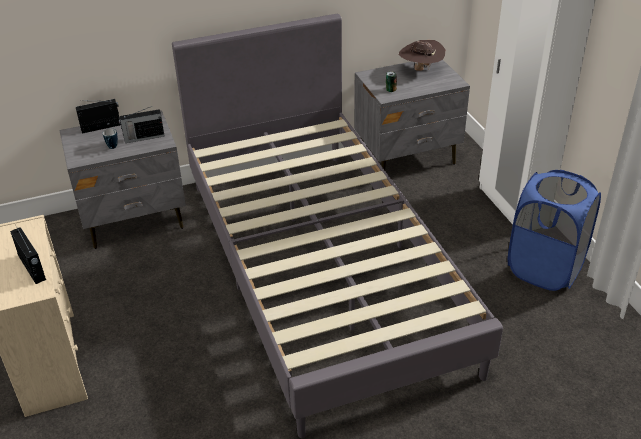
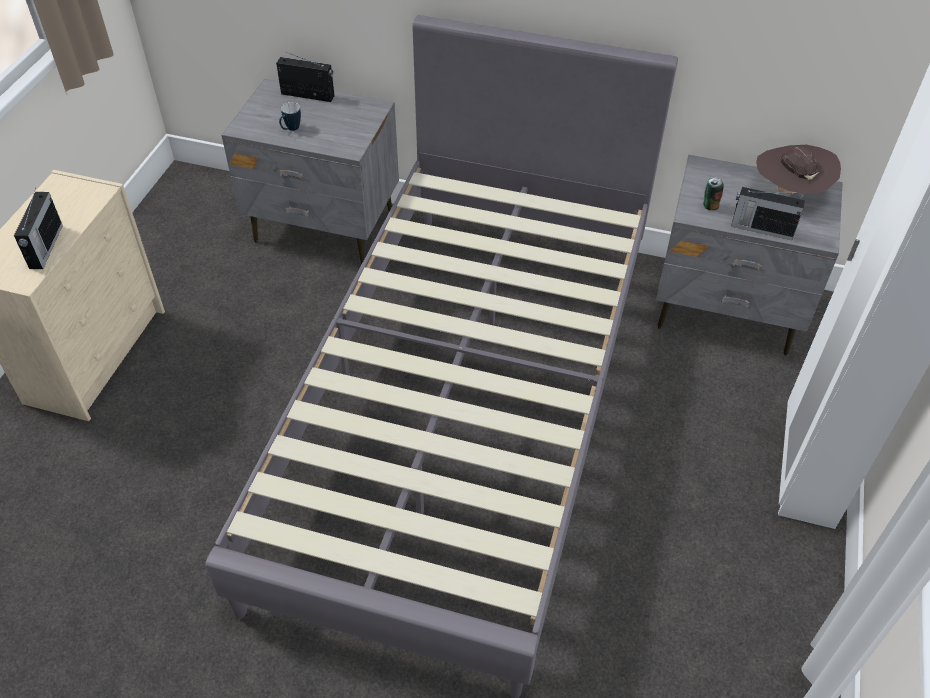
camera: 35 degrees right, 10 degrees up
radio [119,106,165,143] -> radio moved to [731,187,805,240]
blue laundry basket [508,170,601,291] -> none

